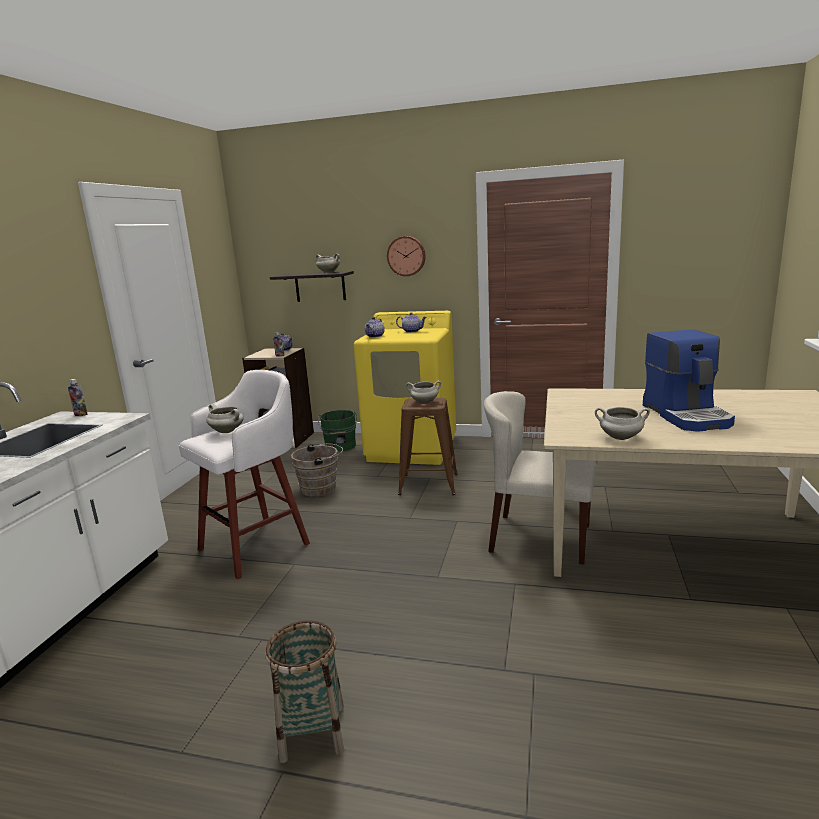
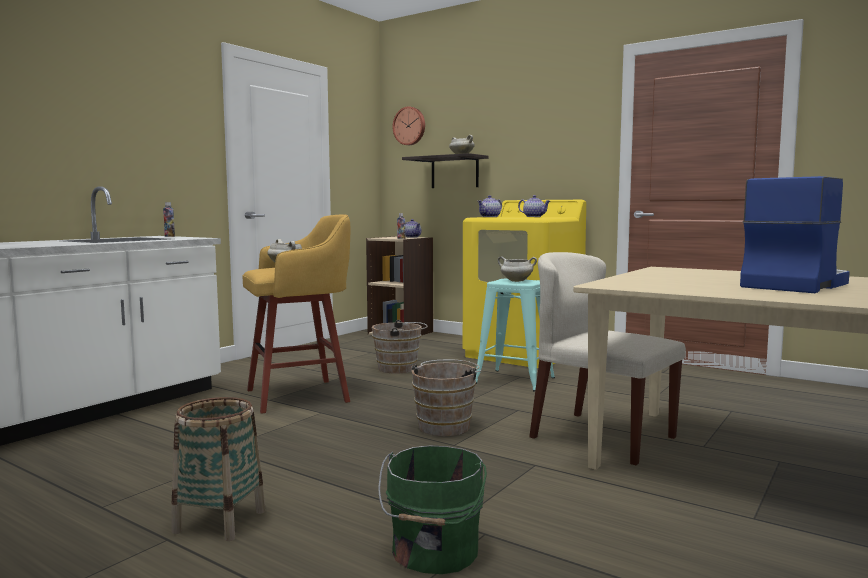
camera: 20 degrees right, 10 degrees down
white stool [179,370,310,579] -> yellow stool [242,214,350,414]
green bucket [318,410,357,452] -> green bucket moved to [378,446,487,574]
wall clock [387,236,426,276] -> wall clock moved to [392,106,425,145]
brown stool [398,398,458,495] -> turquoise stool [476,279,555,392]
white cooking pot [595,407,650,440] -> none
coffee machine [643,329,735,432] -> coffee machine turned 150 degrees counterclockwise [740,176,850,293]
none -> brown bucket [411,360,481,436]

